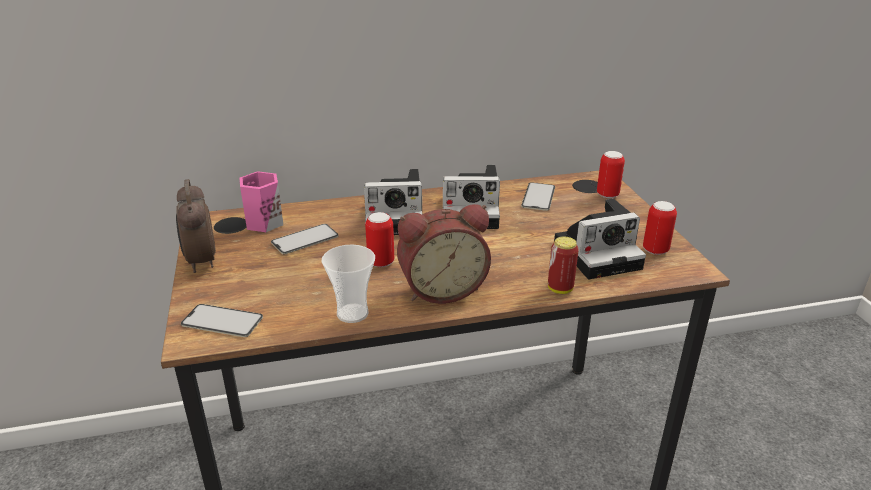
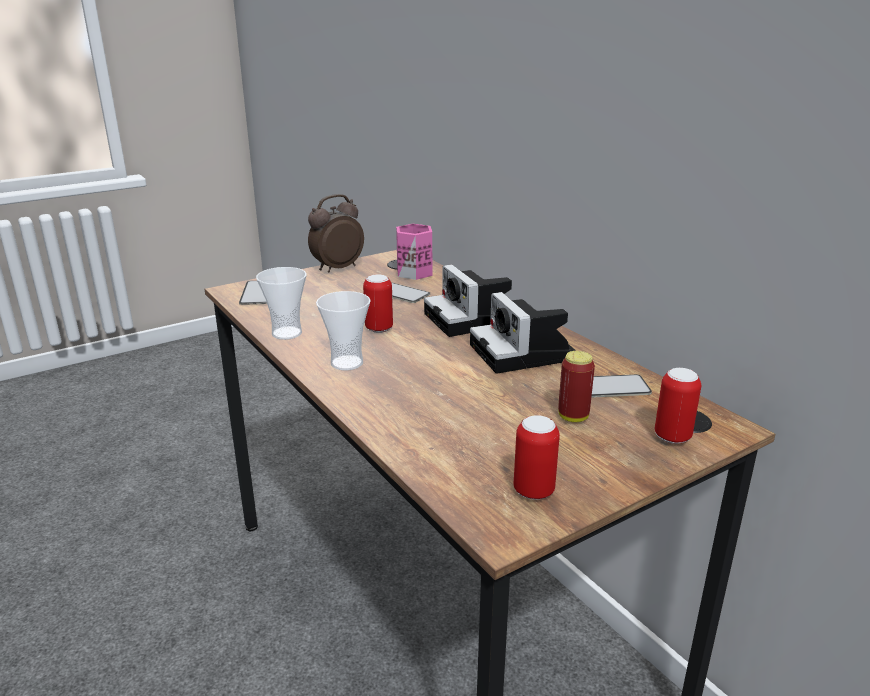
camera: 70 degrees right, 5 degrees down
alarm clock [397,204,491,304] -> cup [316,291,371,370]
can [548,237,579,294] -> can moved to [558,351,595,422]
camera [554,199,646,279] -> none

